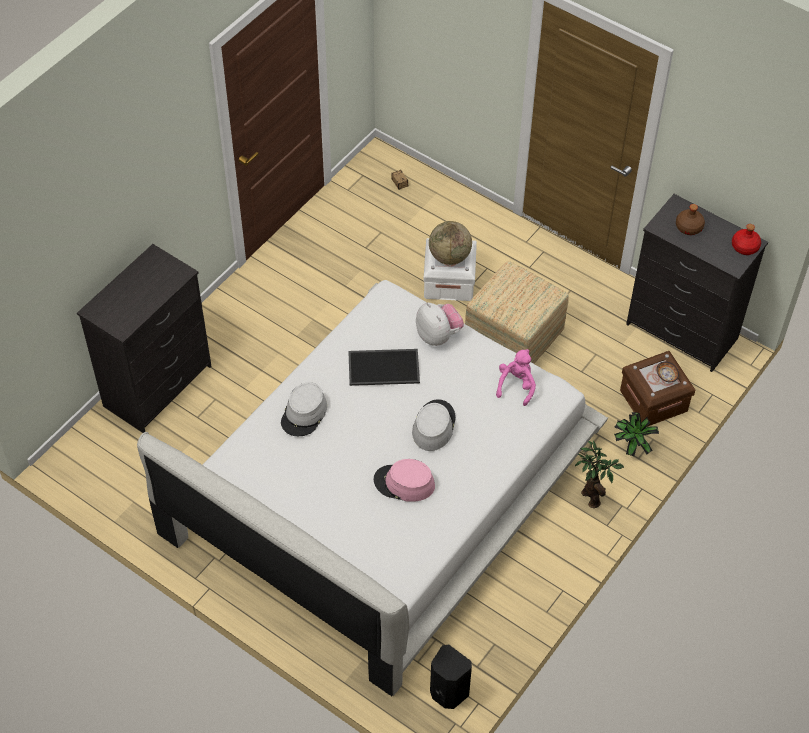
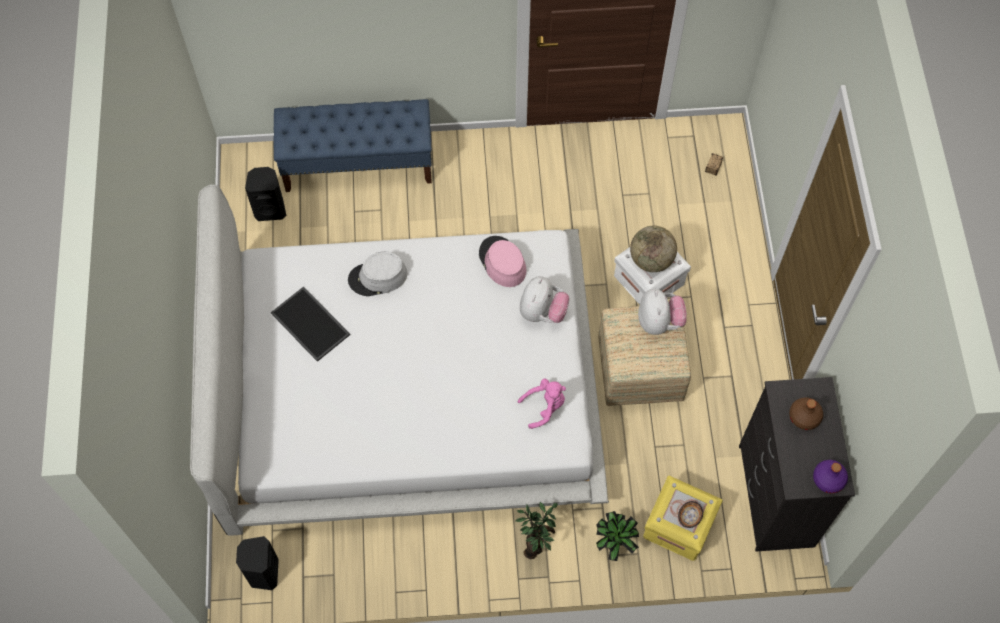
camera: 50 degrees right, 10 degrees up
black dresser [77,244,211,433] -> blue bench [274,99,432,192]
tray [348,349,420,386] -> tray moved to [271,286,350,362]
pink hat [373,459,435,502] -> pink hat moved to [479,236,527,287]
grey hat [412,399,456,451] -> none
brown storage box [620,351,695,427] -> yellow storage box [643,476,723,561]
red bottle [732,224,761,255] -> purple bottle [813,460,848,493]
none -> black speaker [245,167,286,221]
none -> plush toy [638,289,687,335]

